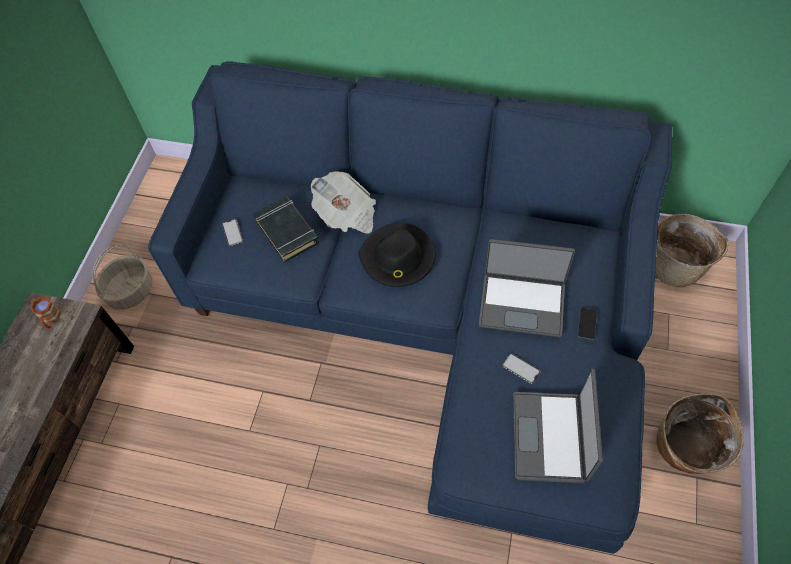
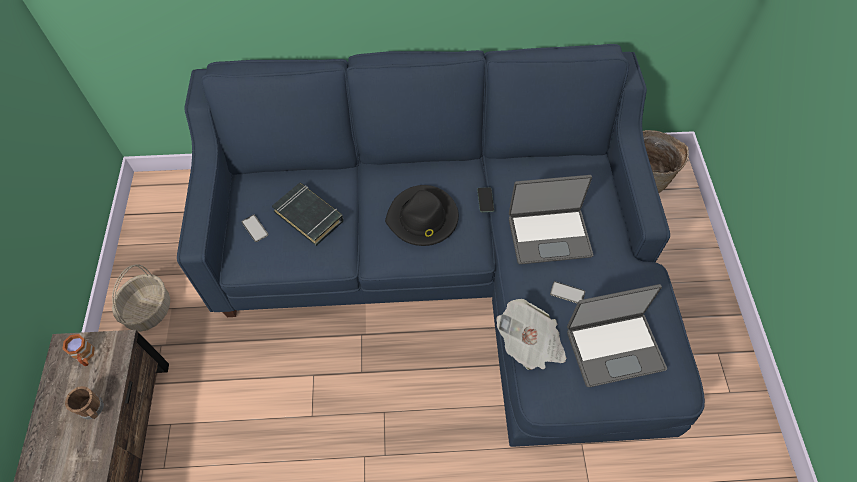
camera: 20 degrees left, 0 degrees up
newspaper [311,171,376,234] -> newspaper moved to [497,299,567,370]
laptop [513,369,603,483] -> laptop turned 90 degrees counterclockwise [567,284,667,387]
phone [578,308,597,340] -> phone moved to [477,187,494,212]
basket [657,394,744,474] -> none
none -> brown mug [65,386,104,420]

